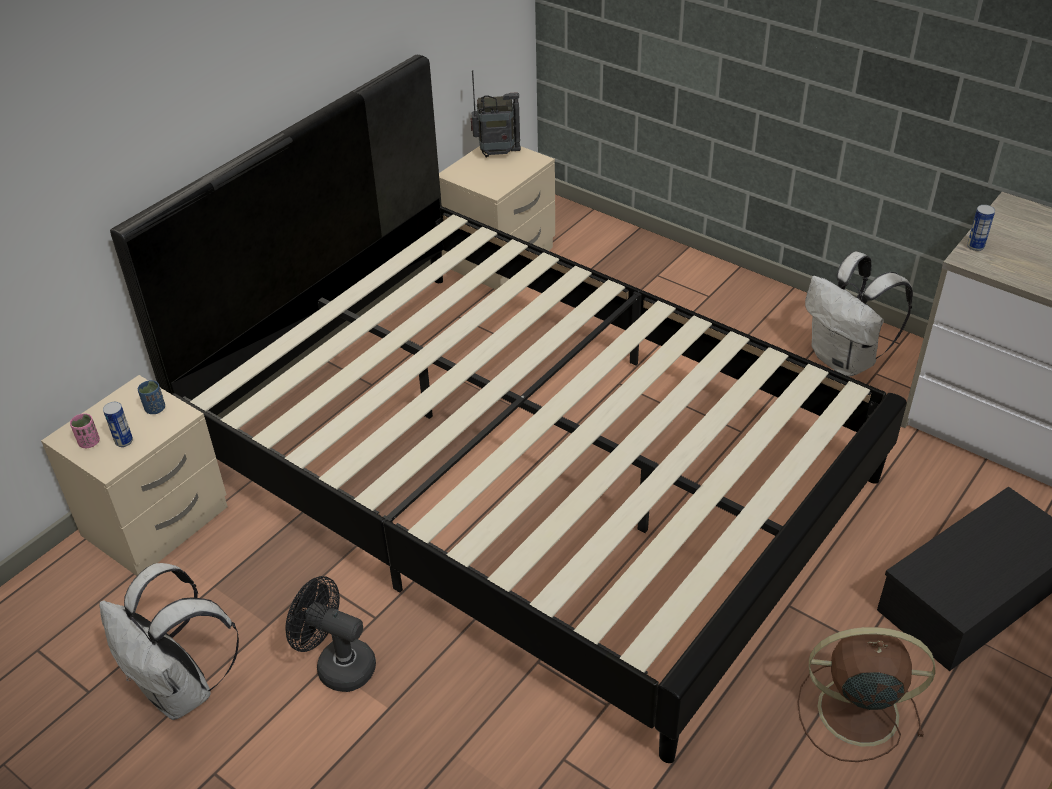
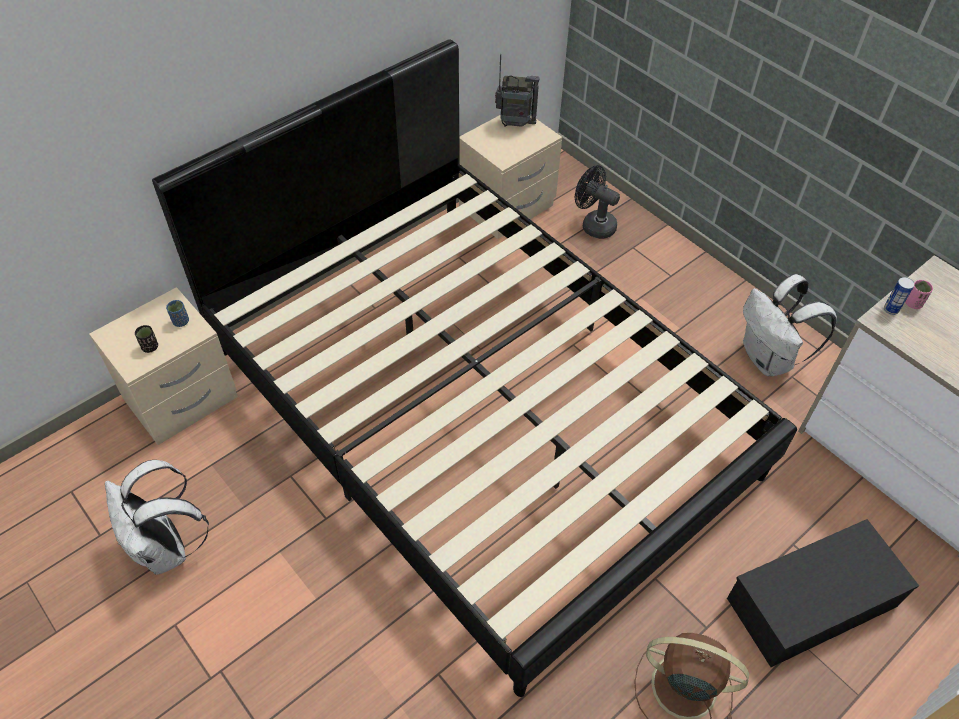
camera: 10 degrees right, 10 degrees up
pink cup [70,413,100,448] -> pink cup moved to [905,280,933,309]
can [103,402,133,447] -> black cup [135,325,158,353]
black fan [286,576,376,692] -> black fan moved to [575,165,620,239]

